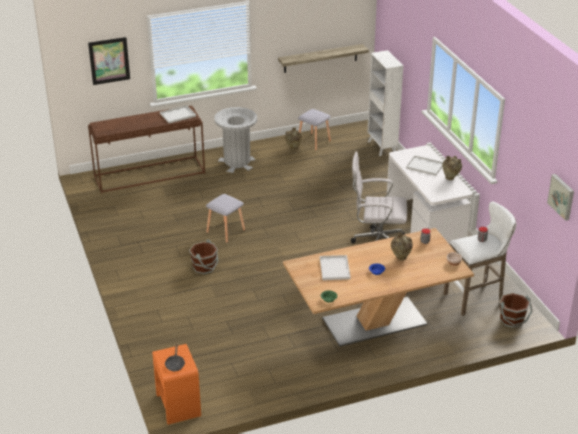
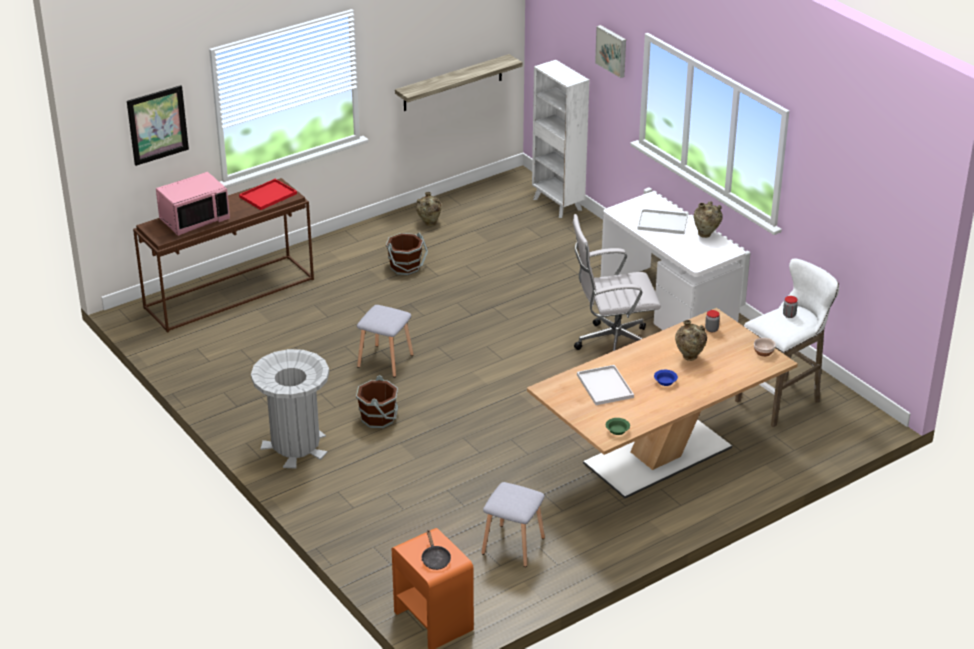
camera: 15 degrees left, 0 degrees up
white tray [160,105,196,123] -> red tray [239,179,297,210]
grey trash can [214,107,257,173] -> grey trash can moved to [251,349,329,469]
grey stool [298,109,331,151] -> grey stool moved to [481,482,545,567]
brown bucket [499,293,532,328] -> brown bucket moved to [386,233,428,275]
picture [547,174,574,221] -> picture moved to [595,25,626,78]
none -> pink microwave [156,172,230,236]

